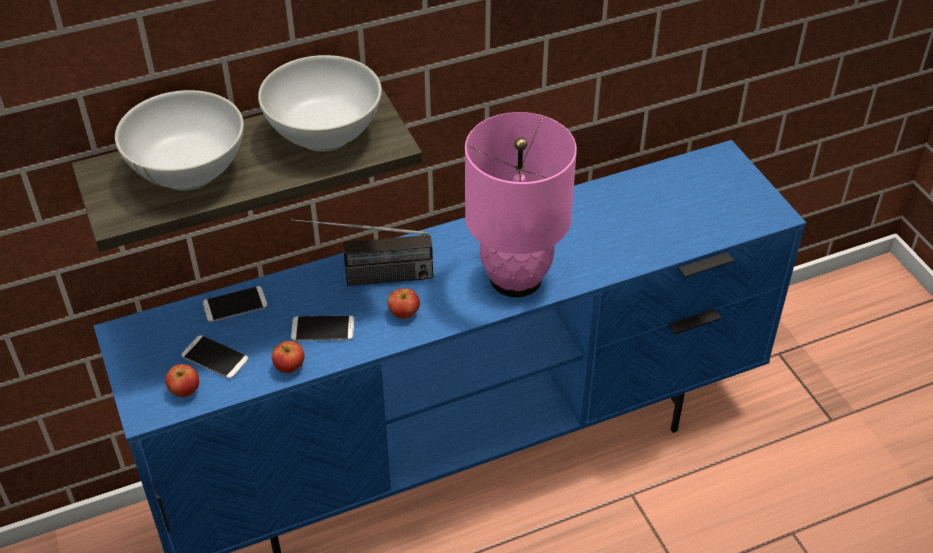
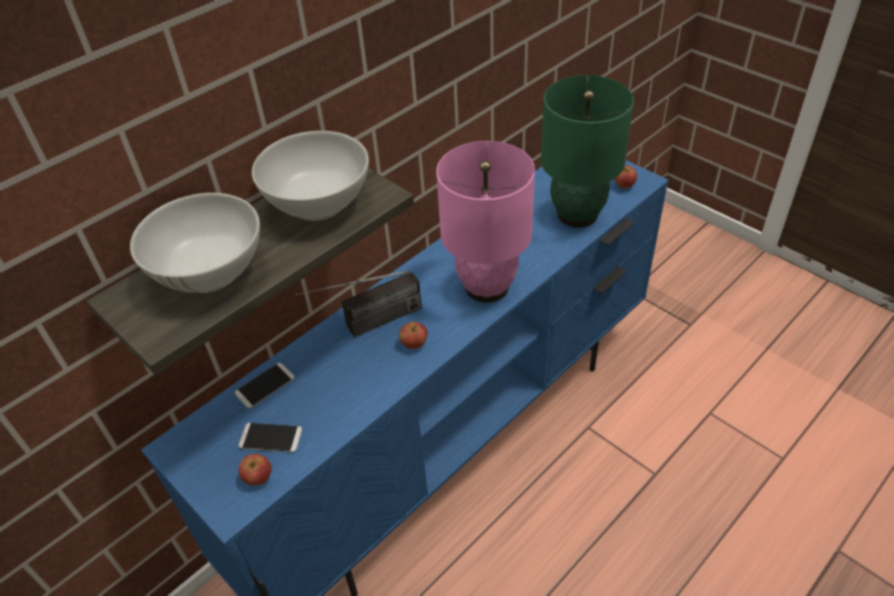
camera: 20 degrees left, 0 degrees up
apple [272,341,305,373] -> apple moved to [615,165,637,189]
phone [291,316,354,341] -> none
none -> green table lamp [541,75,634,228]

